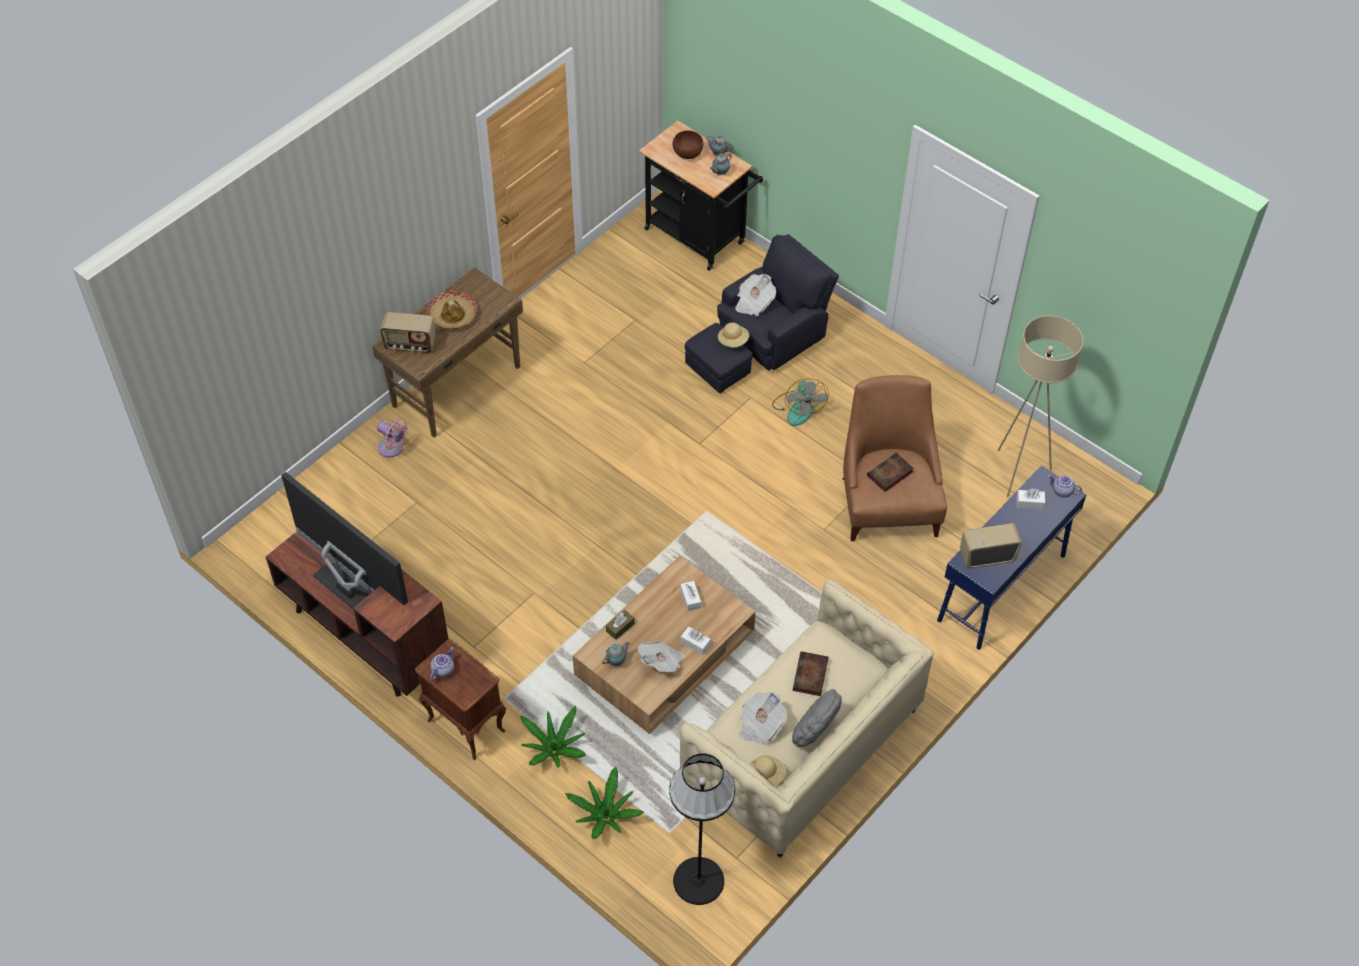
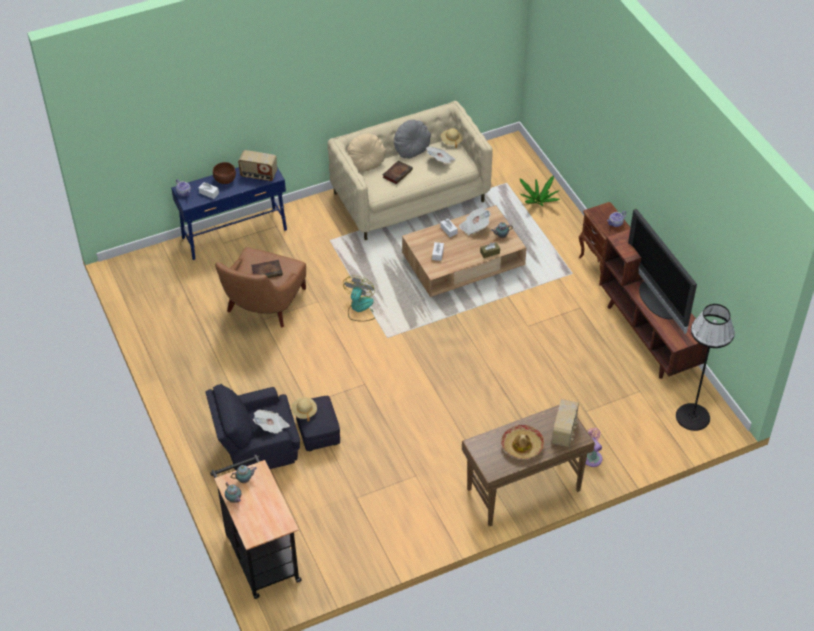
camera: 155 degrees left, 5 degrees down
radio [380,312,436,353] -> radio turned 75 degrees clockwise [552,399,579,447]
potted plant [520,706,586,768] -> none
black floor lamp [669,753,735,905] -> black floor lamp moved to [676,304,735,431]
brown bowl [673,130,703,159] -> brown bowl moved to [213,162,236,184]
fan [772,378,829,426] -> fan moved to [343,276,375,322]
beige floor lamp [998,316,1083,498] -> none
none -> beige pillow [347,133,386,172]

